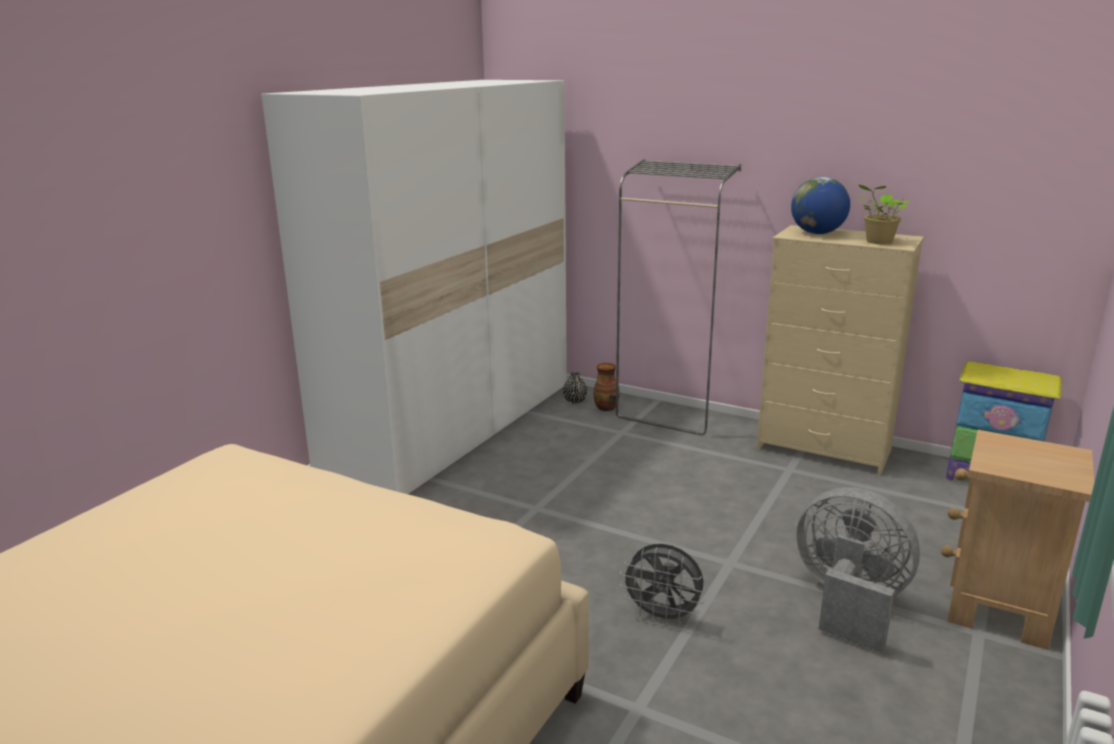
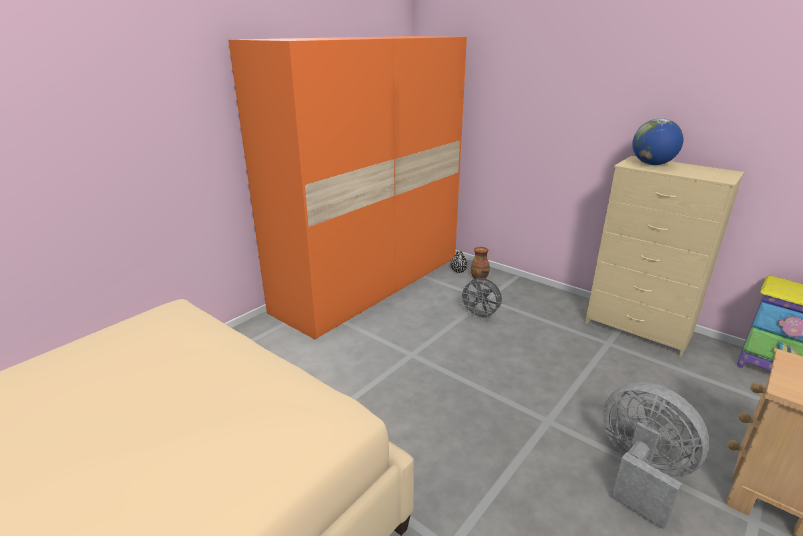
camera: 10 degrees right, 5 degrees up
white wardrobe [261,80,567,494] -> orange wardrobe [228,36,467,340]
grey clothes rack [616,159,741,435] -> none
grey fan [620,544,705,625] -> grey fan moved to [459,278,502,320]
potted plant [856,185,910,244] -> none

